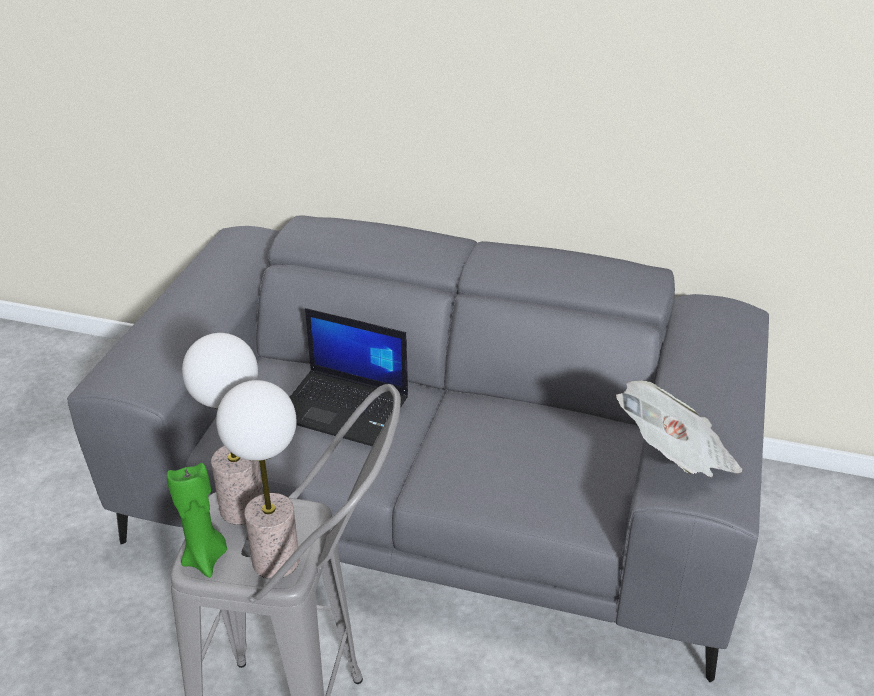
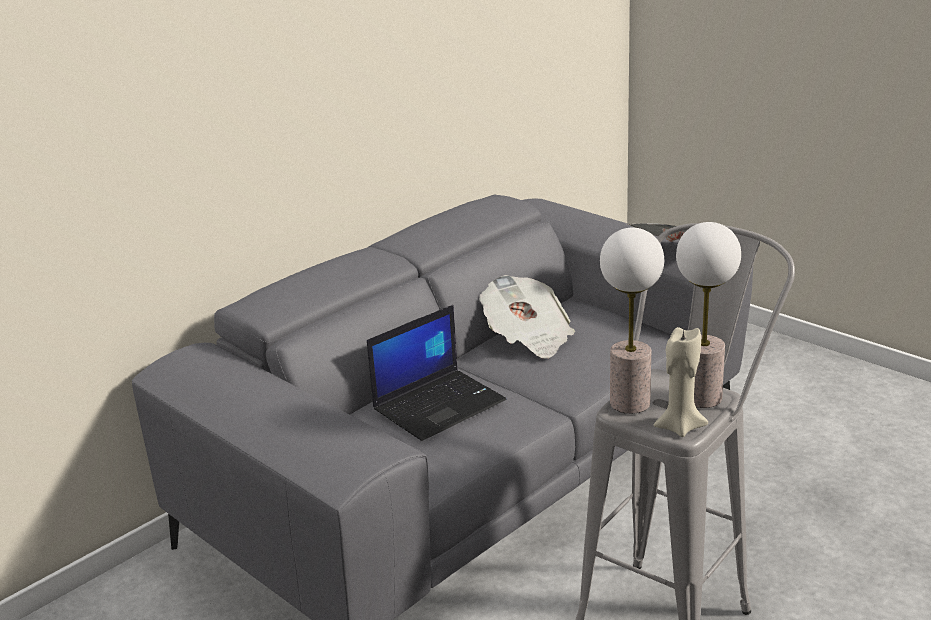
camera: 60 degrees left, 10 degrees down
green candle [167,463,227,578] -> beige candle [654,327,708,437]
none -> newspaper [479,275,575,359]

